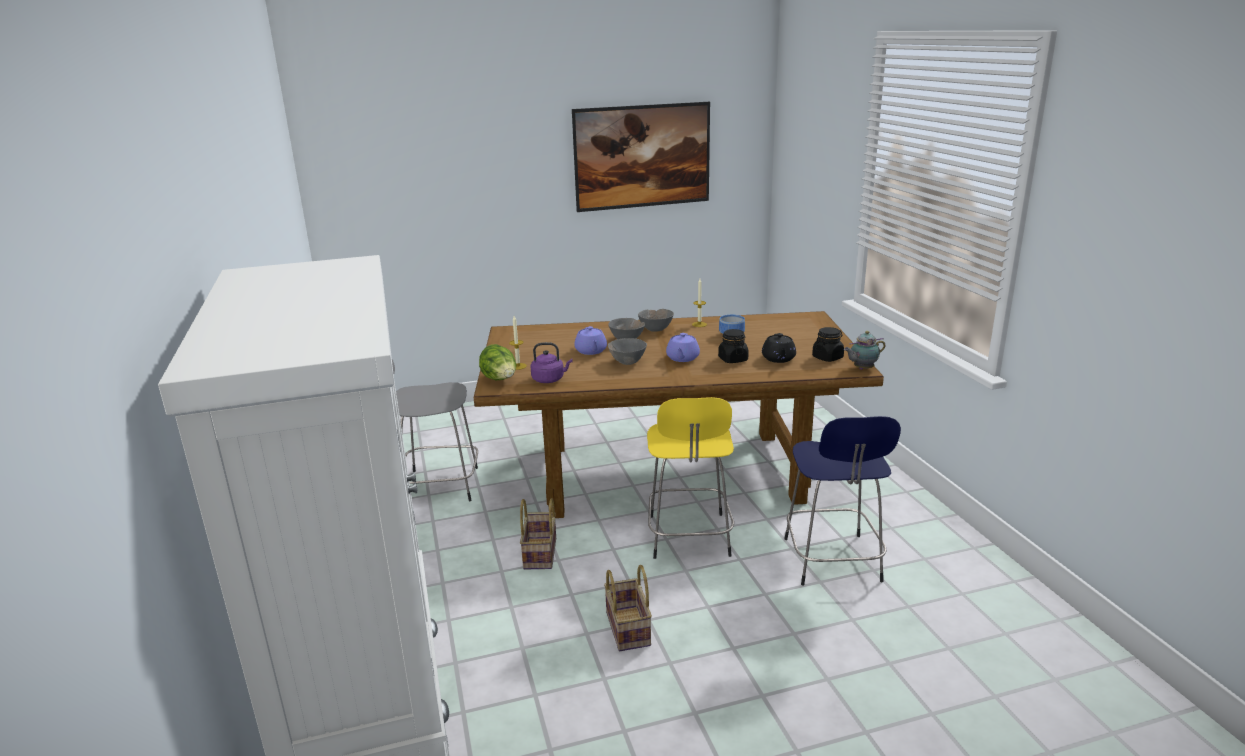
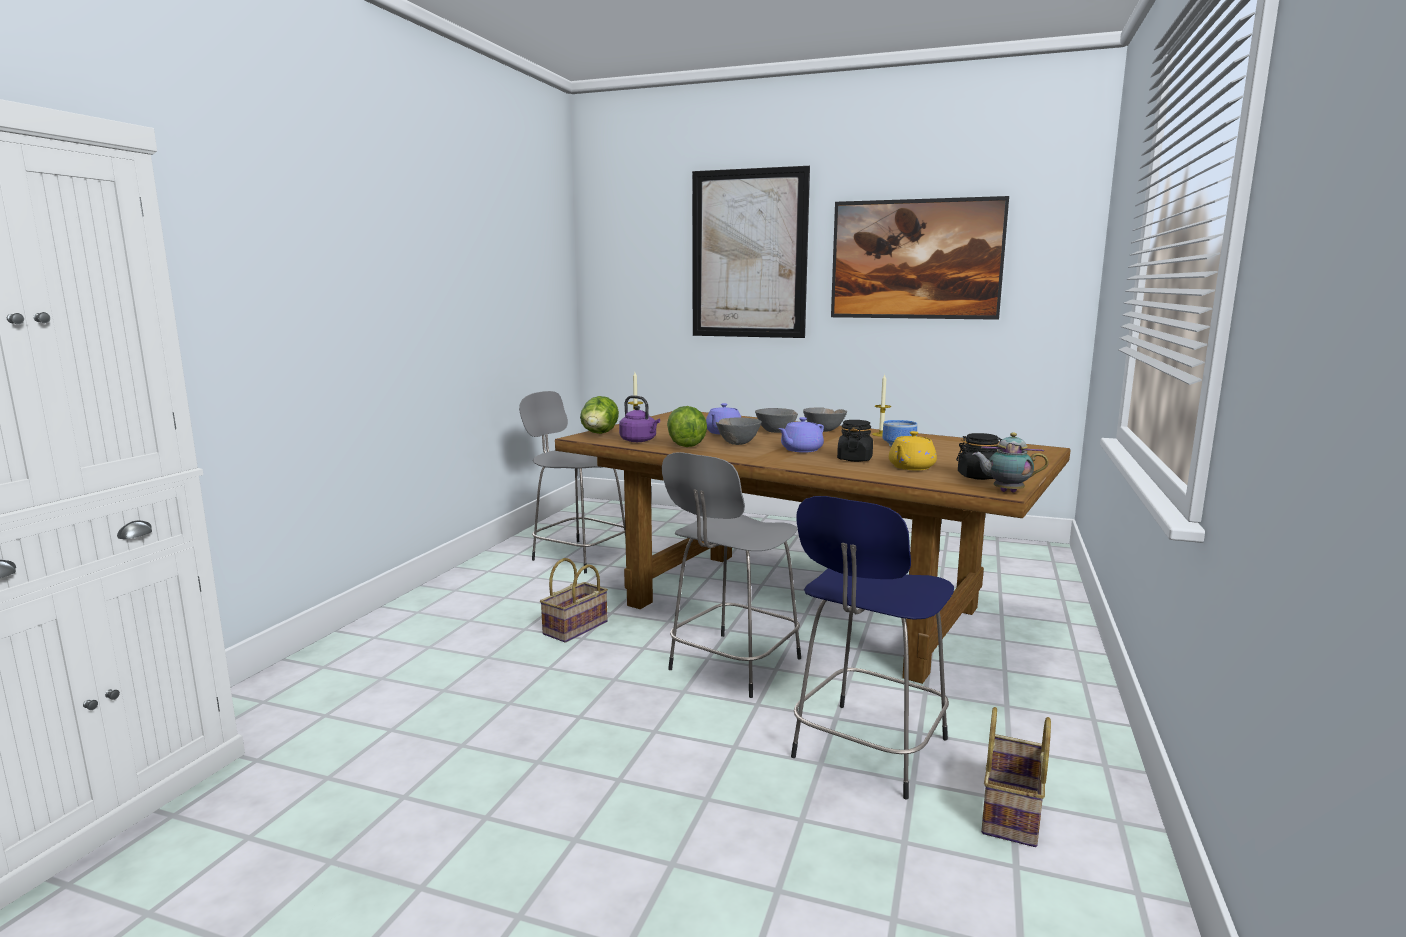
camera: 35 degrees right, 10 degrees down
basket [604,565,652,651] -> basket moved to [981,707,1051,847]
yellow stool [647,397,734,559] -> grey stool [662,452,801,698]
black teapot [762,333,796,363] -> yellow teapot [889,431,937,470]
none -> lettuce [667,406,707,447]
none -> picture [692,166,810,338]

